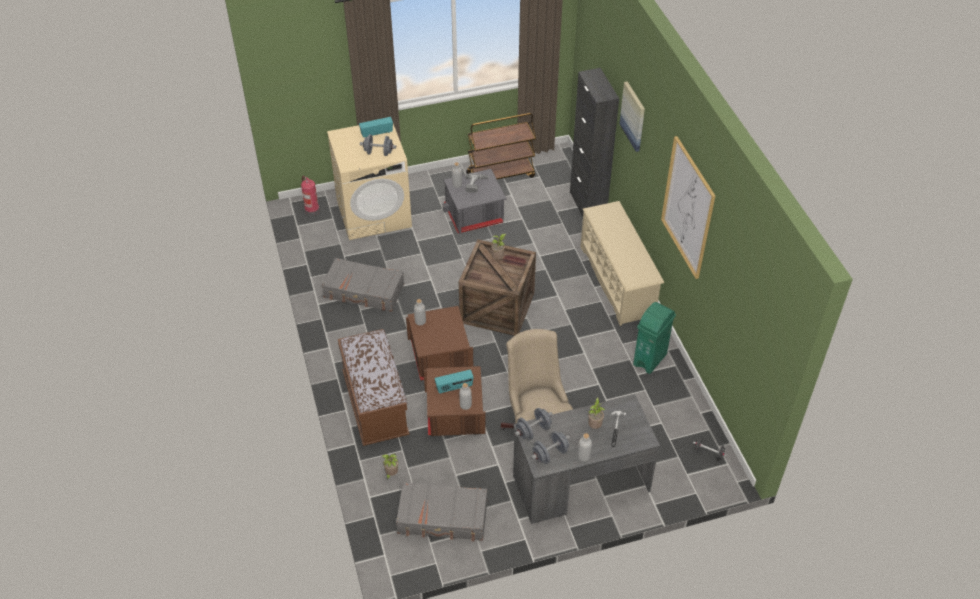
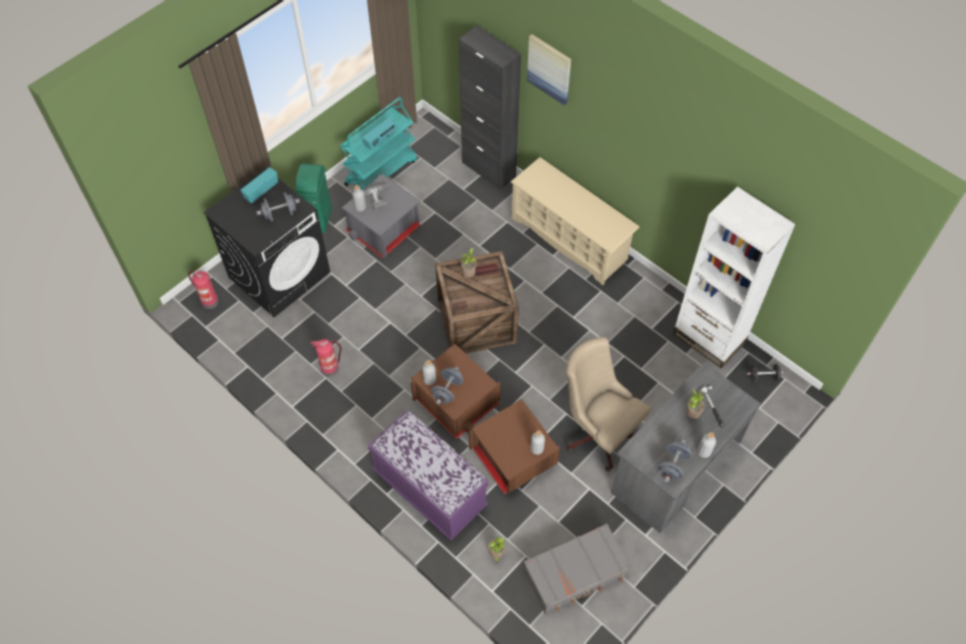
camera: 30 degrees left, 10 degrees up
grey suitcase [321,258,404,312] -> fire extinguisher [311,339,342,377]
beige washing machine [327,124,412,240] -> black washing machine [204,168,330,317]
brown bench [338,329,410,446] -> purple bench [368,410,488,541]
radio [435,369,474,393] -> radio moved to [362,118,395,150]
brown cart [466,113,536,179] -> turquoise cart [340,97,417,190]
grey dumbbell [515,408,553,440] -> grey dumbbell moved to [431,367,464,405]
green trash can [633,302,676,374] -> green trash can moved to [296,163,332,233]
picture [661,136,715,279] -> none
none -> white bookcase [673,186,796,369]

